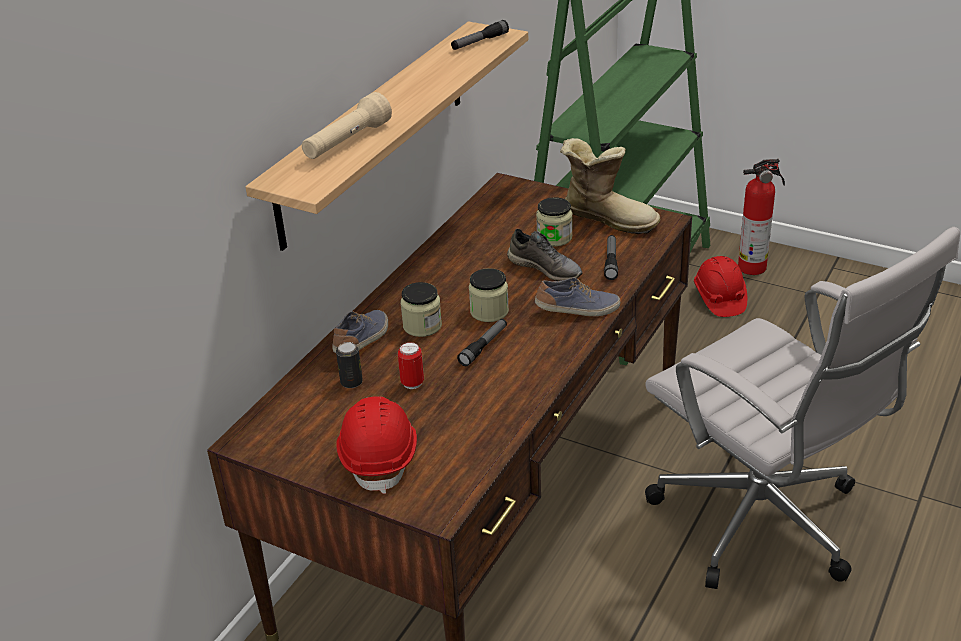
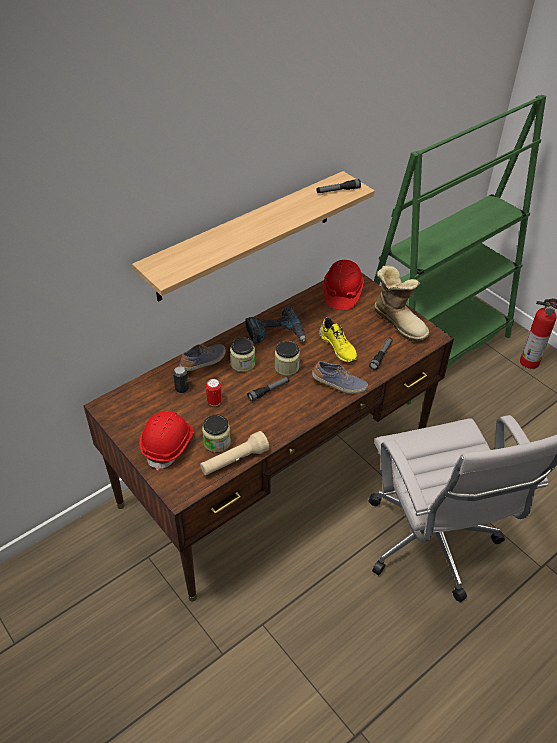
camera: 20 degrees right, 10 degrees up
beige flashlight [302,92,392,159] -> beige flashlight moved to [200,431,269,475]
grey shoe [507,229,583,281] -> yellow shoe [319,317,357,362]
jar [536,197,572,247] -> jar moved to [202,415,231,452]
red hard hat [694,256,747,317] -> red hard hat moved to [324,260,364,310]
none -> power drill [245,306,306,344]

